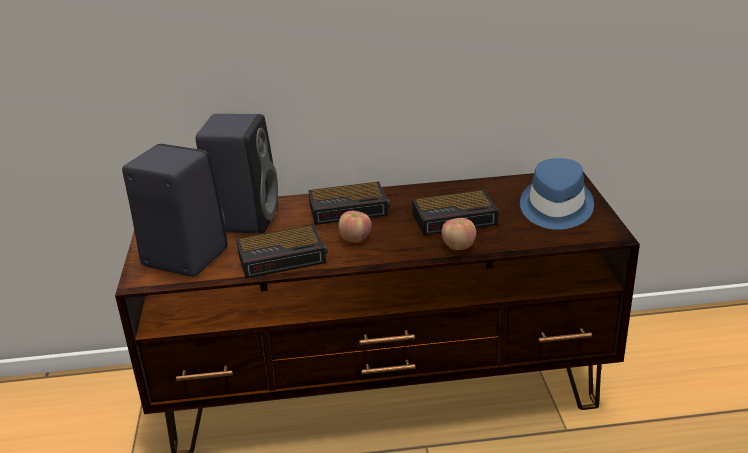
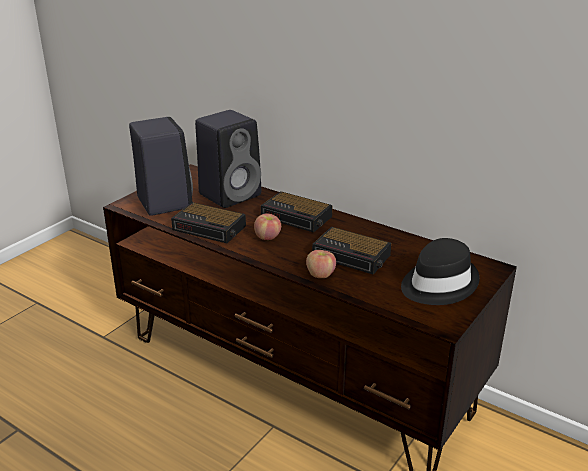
camera: 40 degrees right, 0 degrees up
blue hat [520,158,594,230] -> black hat [401,238,480,305]

